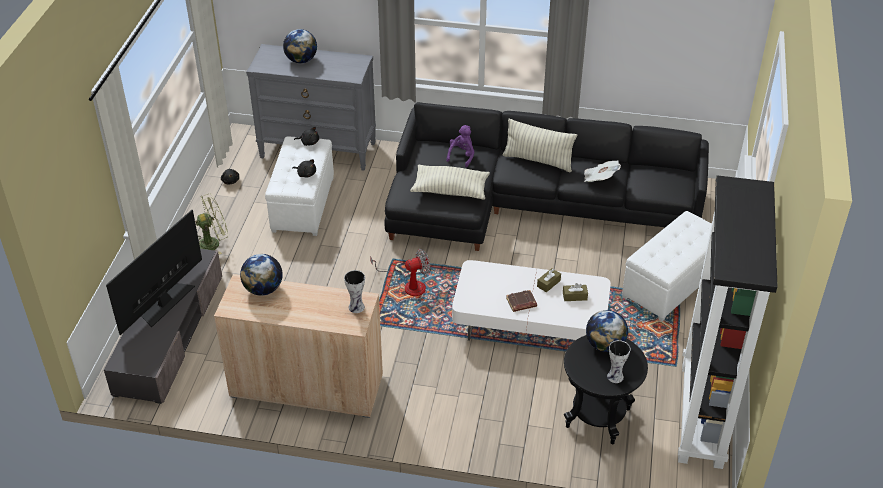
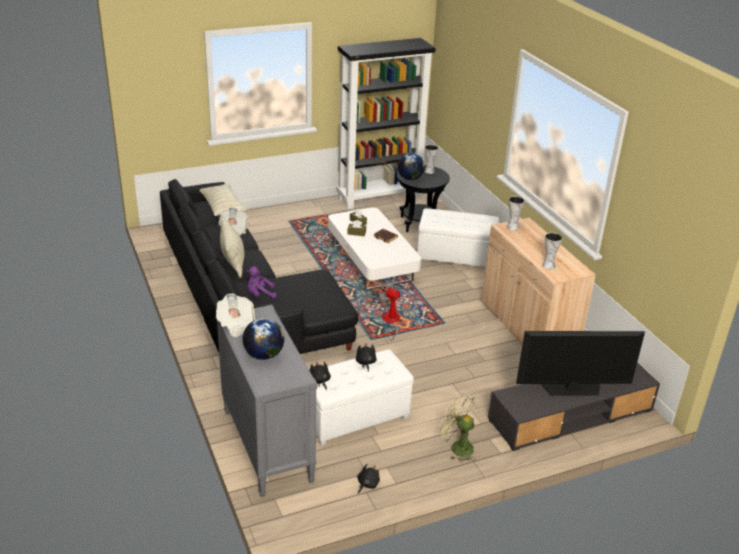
camera: 125 degrees left, 10 degrees down
globe [240,254,283,296] -> vase [542,233,562,269]
pillow [410,165,490,200] -> pillow moved to [199,184,247,216]
white ottoman [622,211,712,321] -> white ottoman moved to [417,208,500,267]
none -> newspaper [216,293,255,337]

